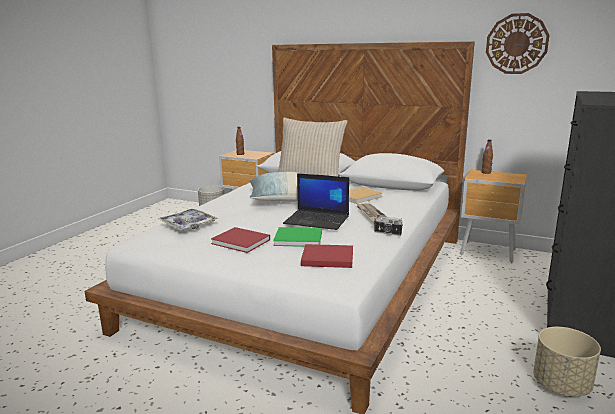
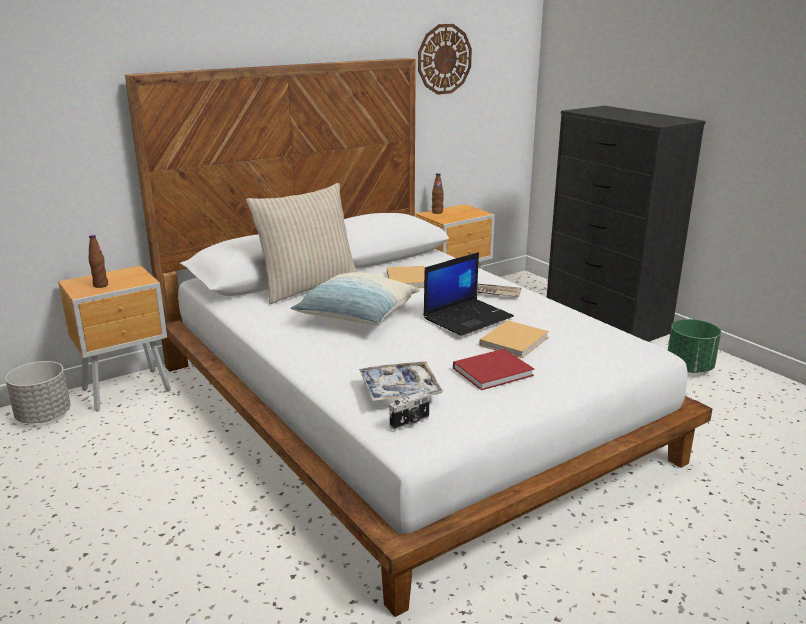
camera: 60 degrees left, 5 degrees up
green book [273,227,322,247] -> beige book [479,320,549,358]
red book [301,244,353,268] -> none
camera [374,215,403,236] -> camera moved to [389,391,430,430]
beige planter [533,327,601,397] -> green planter [668,319,721,373]

